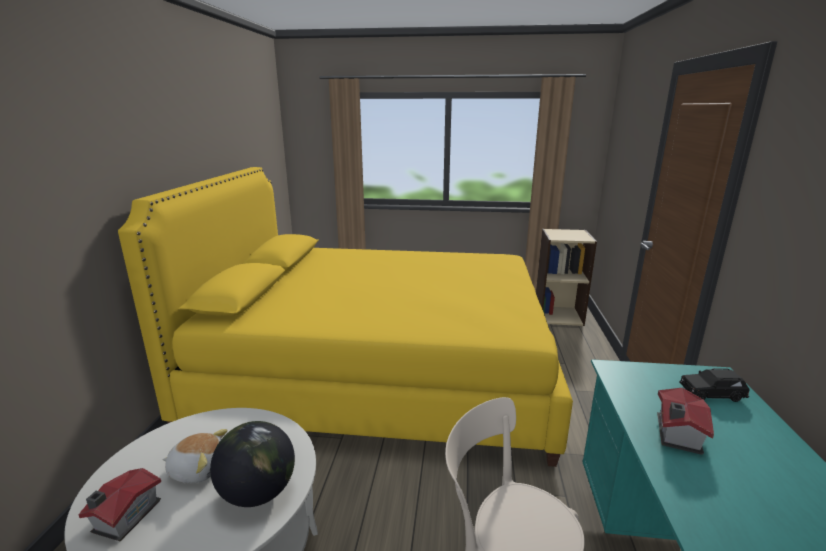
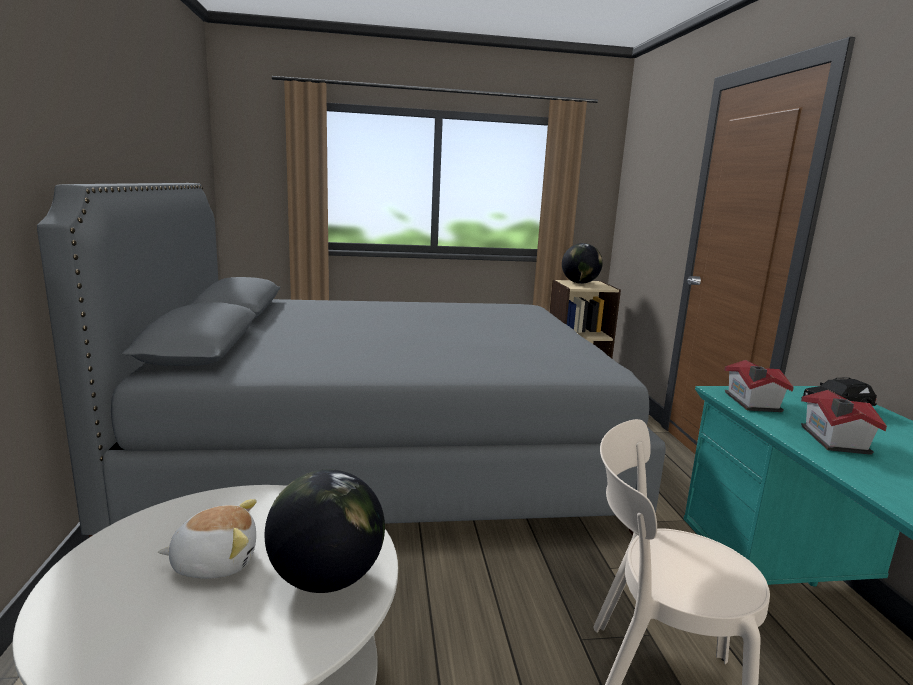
camera: 15 degrees left, 5 degrees down
toy house [78,468,161,541] -> toy house moved to [724,360,794,412]
yellow bed [118,167,573,467] -> grey bed [37,183,666,537]
none -> globe [562,243,603,284]

